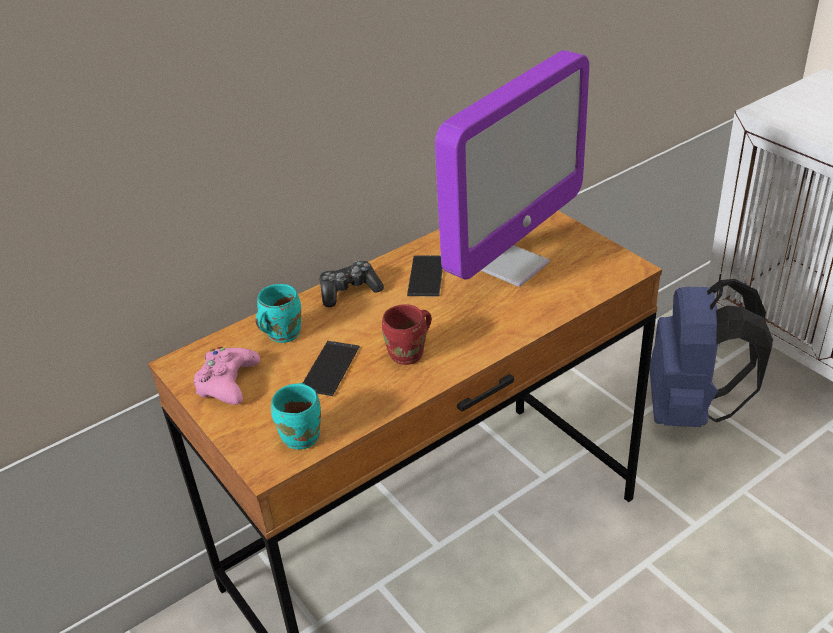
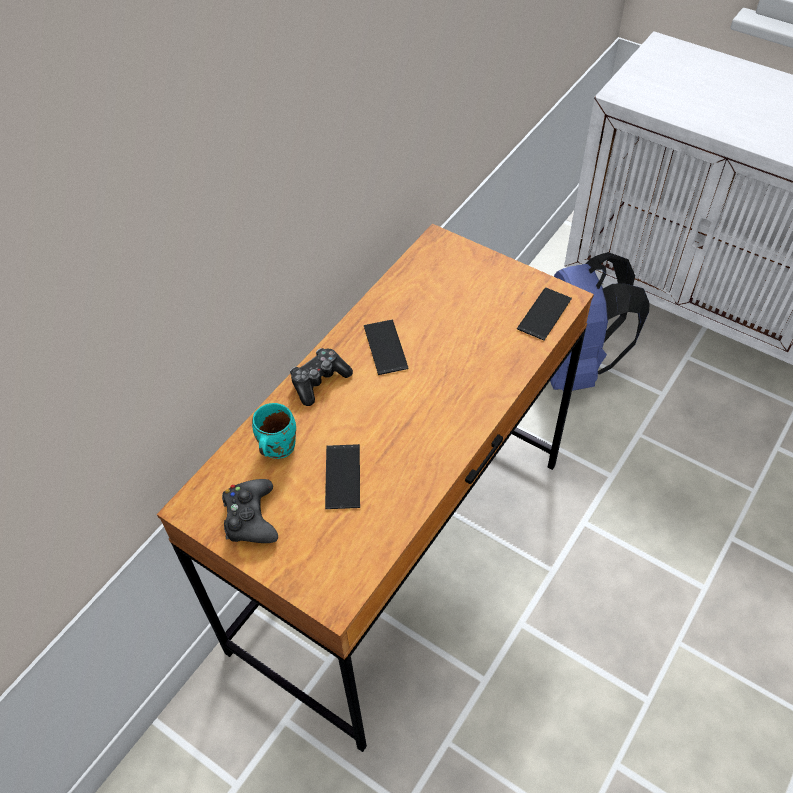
camera: 20 degrees left, 15 degrees up
pink game controller [194,347,260,405] -> black game controller [222,479,278,543]
turquoise mug [271,383,321,449] -> none
red mug [382,304,432,365] -> none
monitor [435,50,589,287] -> none
none -> phone [517,287,572,341]

